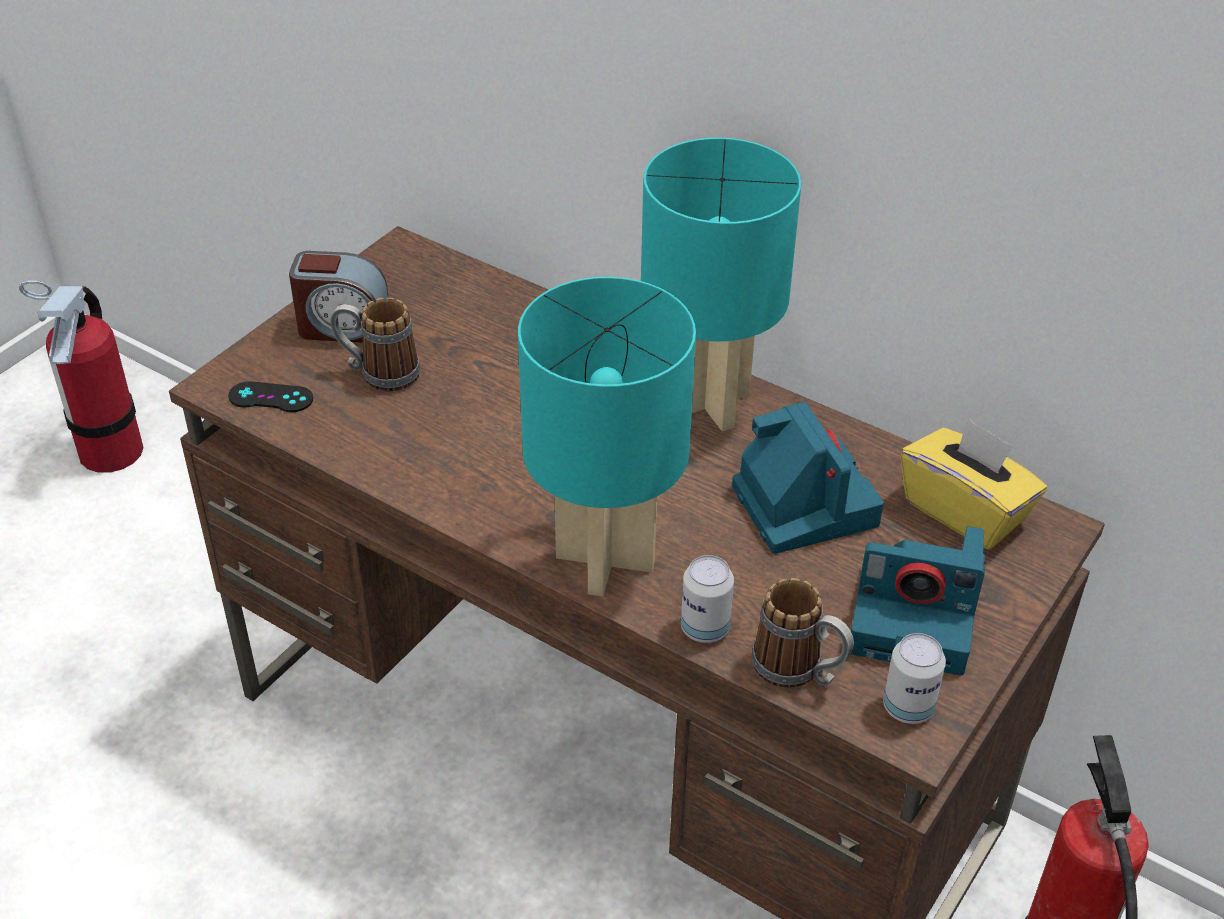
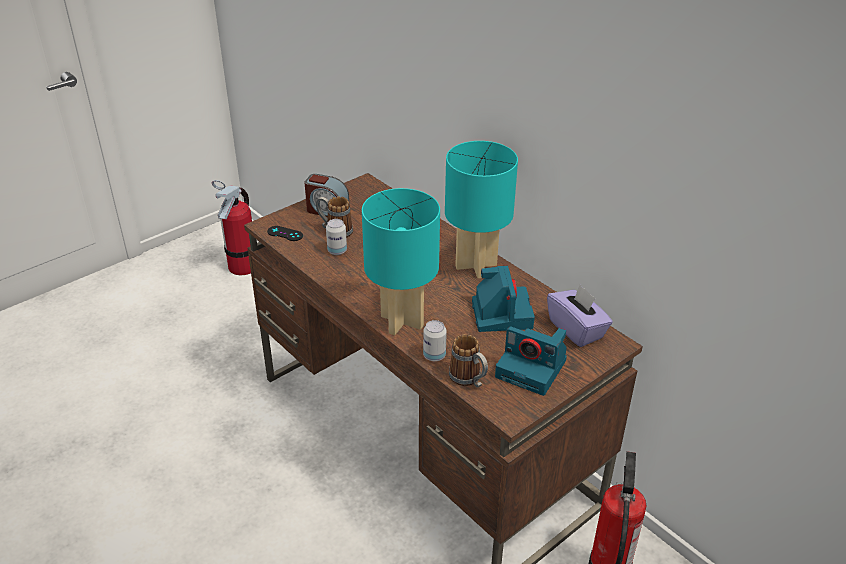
camera: 15 degrees right, 5 degrees down
can [883,633,946,724] -> can moved to [326,219,347,255]
yellow tissue box [901,418,1047,549] -> purple tissue box [547,284,613,347]

